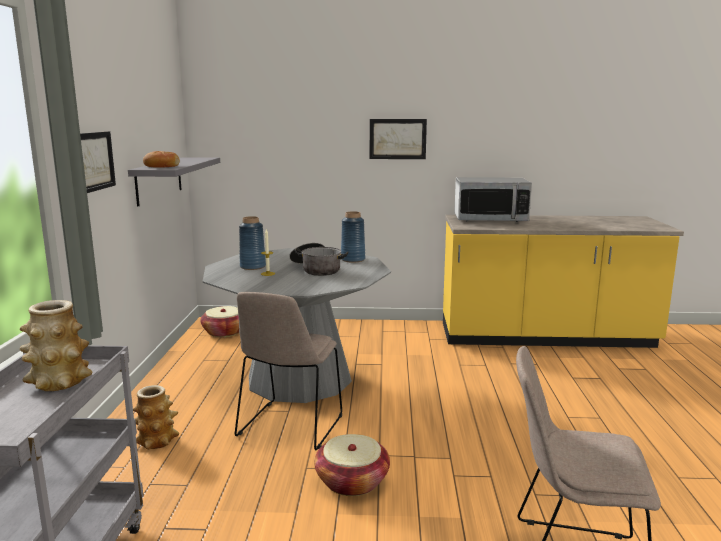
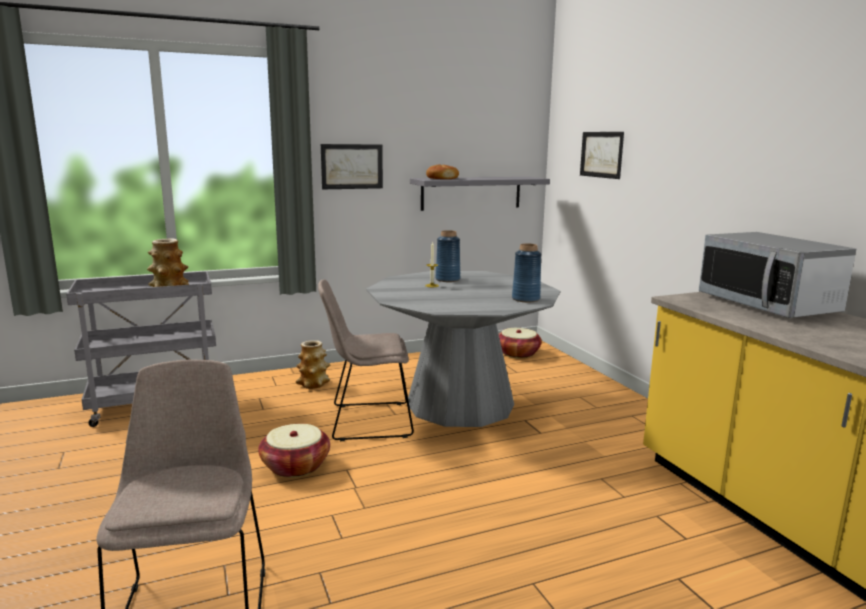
camera: 65 degrees right, 0 degrees up
cooking pot [289,243,348,276] -> none
picture [370,119,427,159] -> picture moved to [580,132,624,179]

